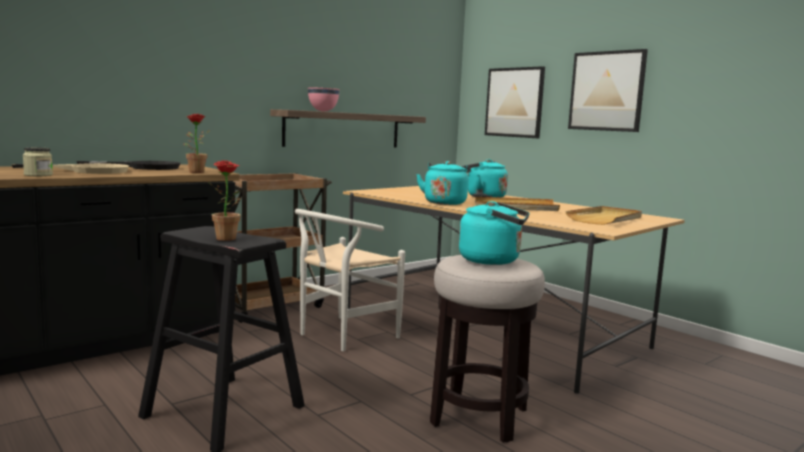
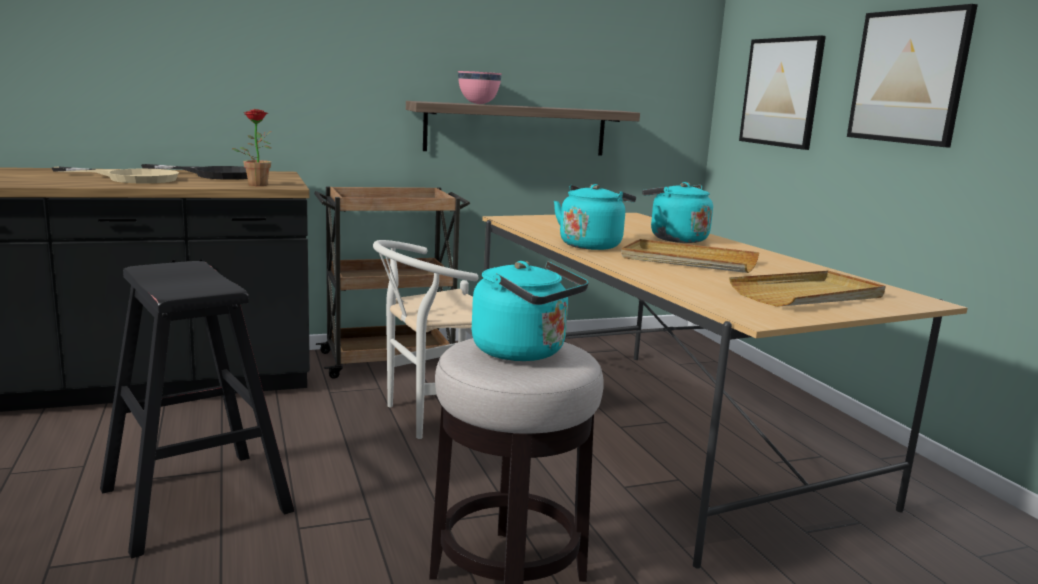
camera: 20 degrees right, 5 degrees up
jar [23,147,53,176] -> none
potted plant [208,160,242,241] -> none

